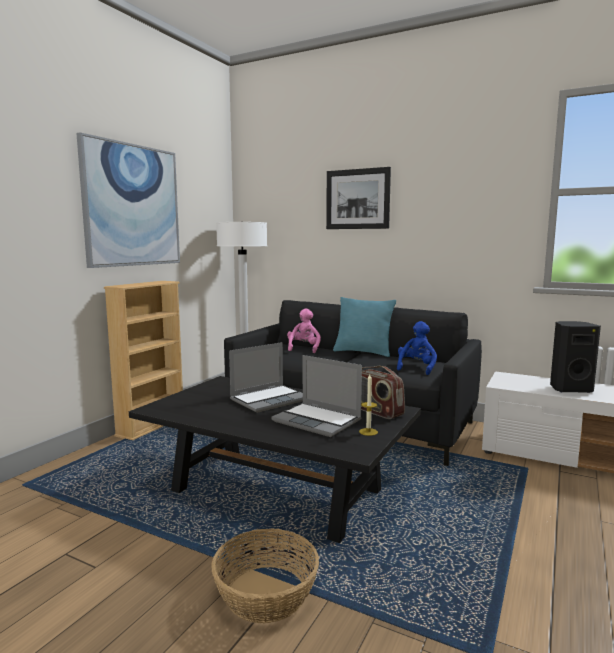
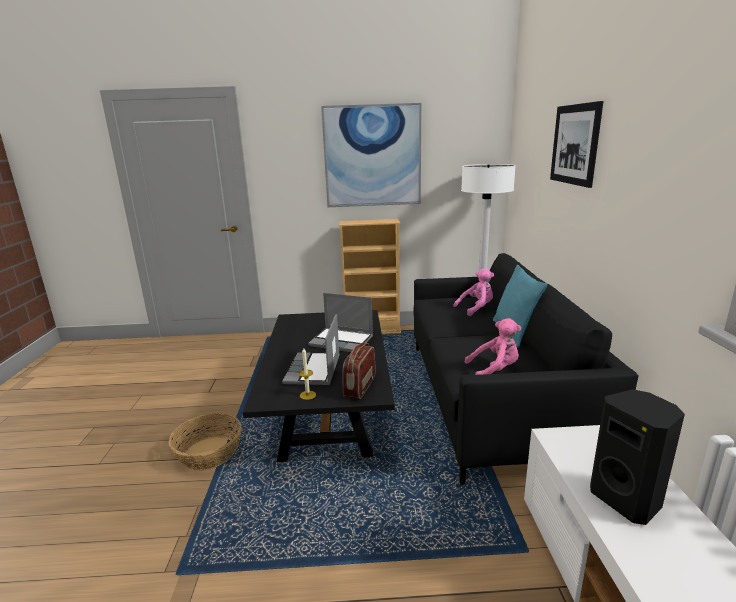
camera: 60 degrees right, 10 degrees up
blue plush toy [397,321,437,375] -> pink plush toy [465,318,521,375]

